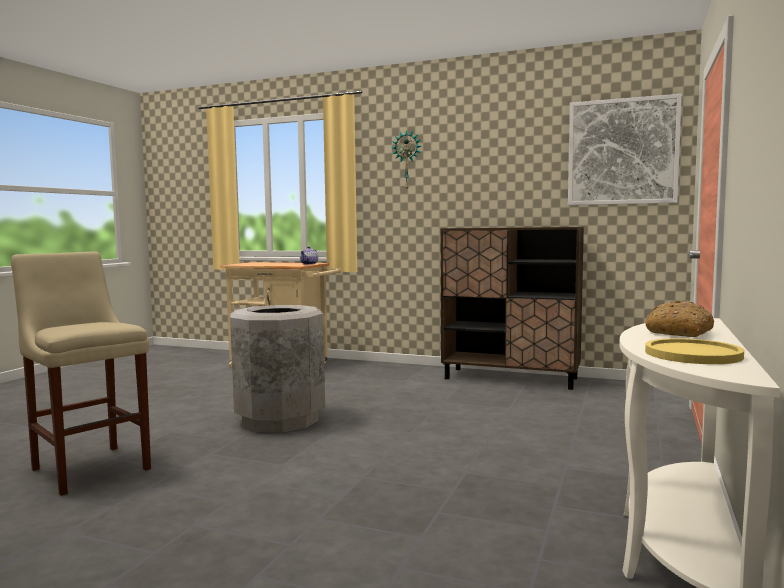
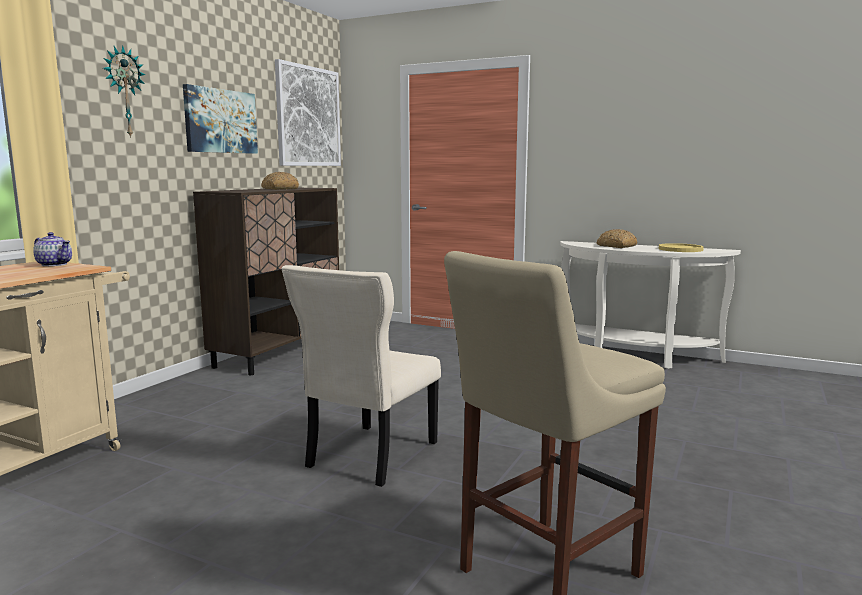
camera: 85 degrees left, 5 degrees up
grey trash can [230,305,325,433] -> beige chair [282,265,441,487]
none -> picture [183,84,258,154]
none -> bread [261,172,299,190]

